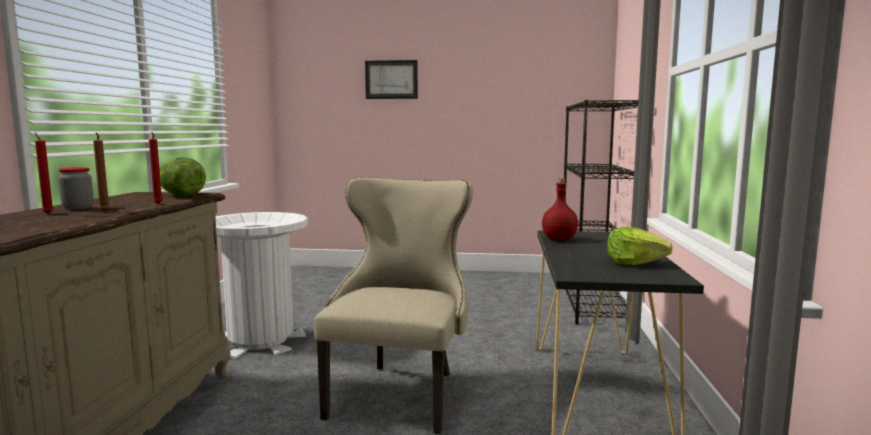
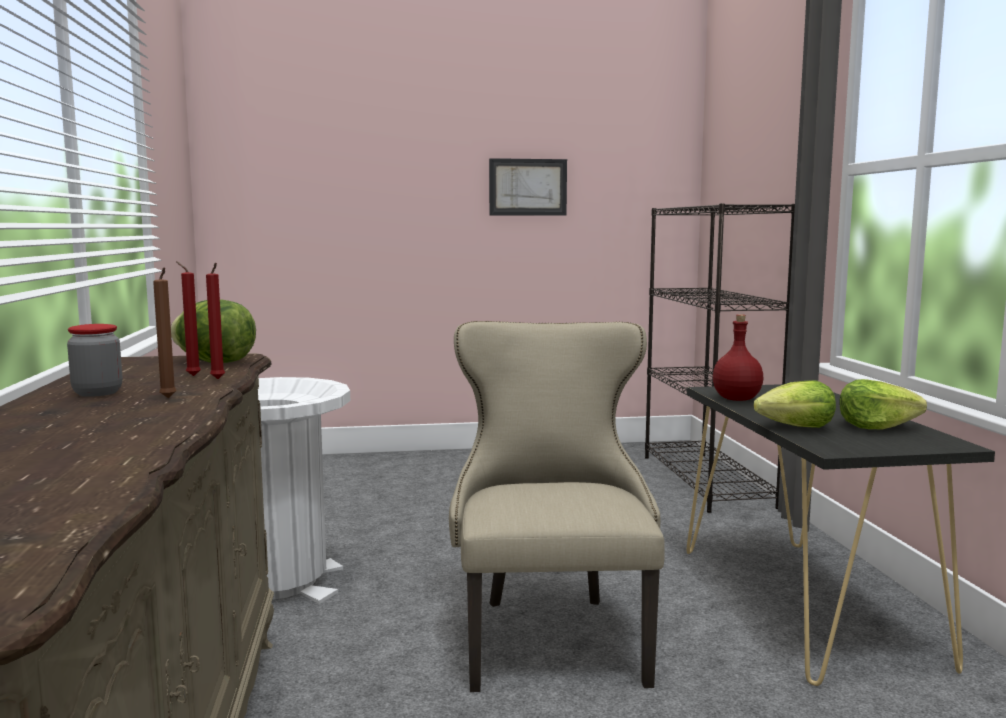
camera: 15 degrees left, 0 degrees up
red candle [34,132,54,214] -> red candle moved to [176,261,201,376]
picture [365,60,418,99] -> picture moved to [489,158,567,216]
none -> lettuce [754,380,836,428]

